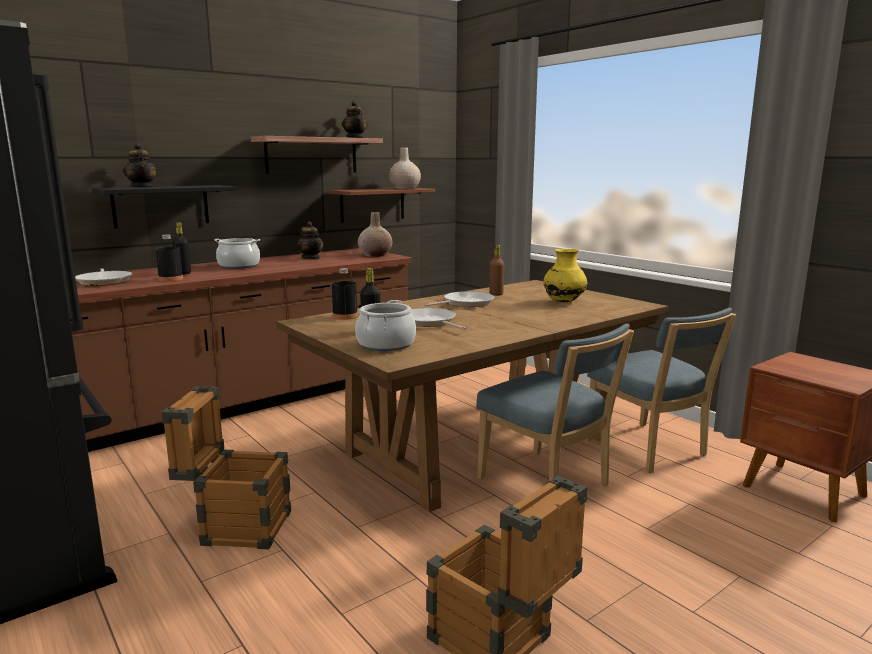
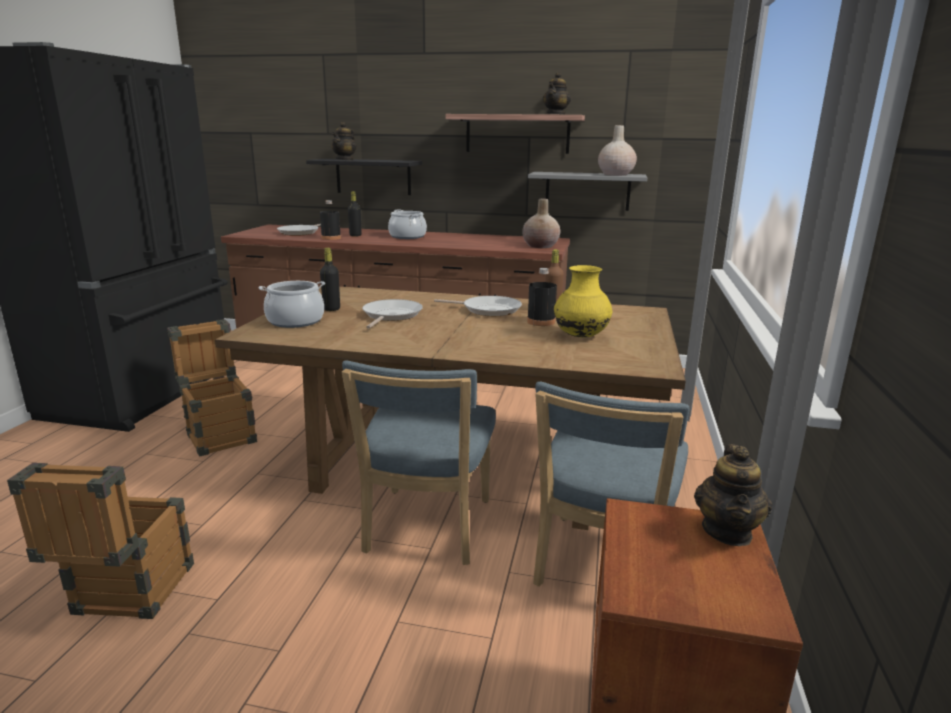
camera: 50 degrees right, 5 degrees up
teapot [297,222,323,259] -> teapot moved to [694,444,772,546]
brown shelf [329,188,435,223] -> grey shelf [528,172,647,211]
black bottle [332,268,358,320] -> black bottle moved to [527,268,557,326]

